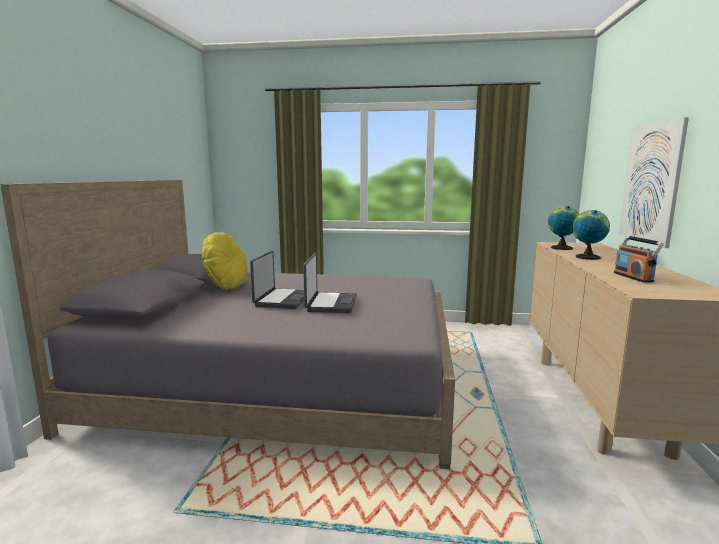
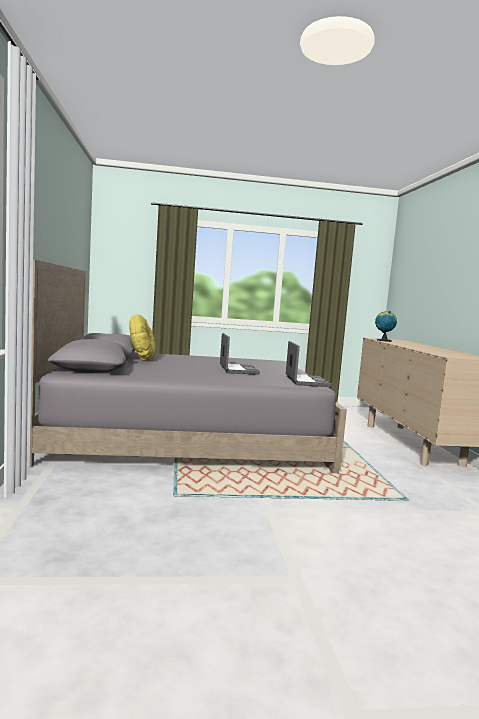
camera: 15 degrees left, 5 degrees down
laptop [250,251,304,309] -> laptop moved to [286,341,332,387]
globe [572,210,610,260] -> none
radio [614,236,664,283] -> none
picture [619,117,689,248] -> none

